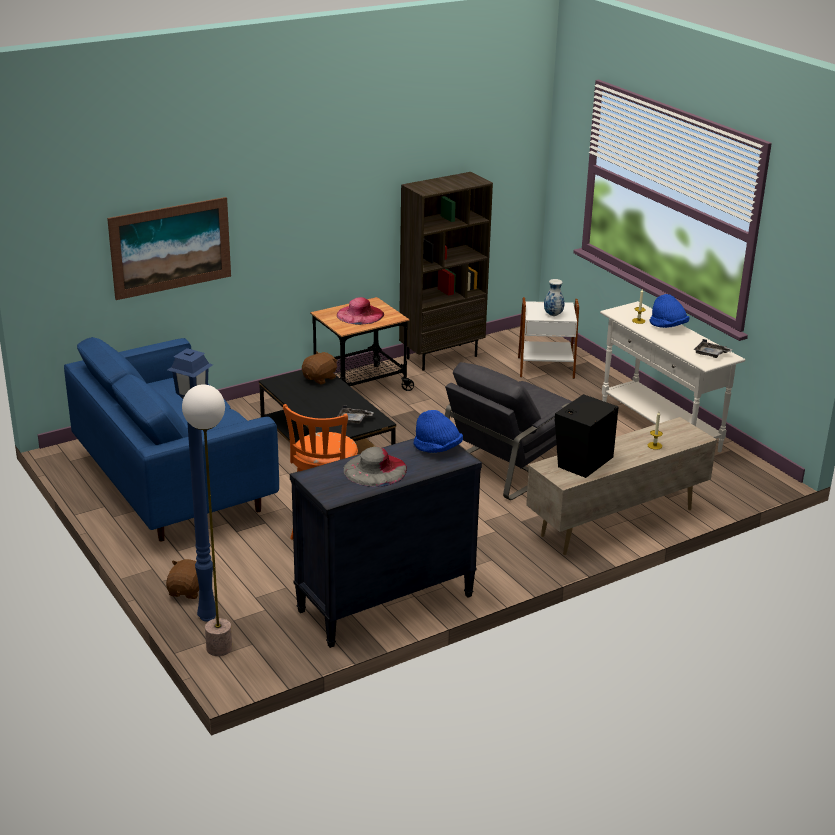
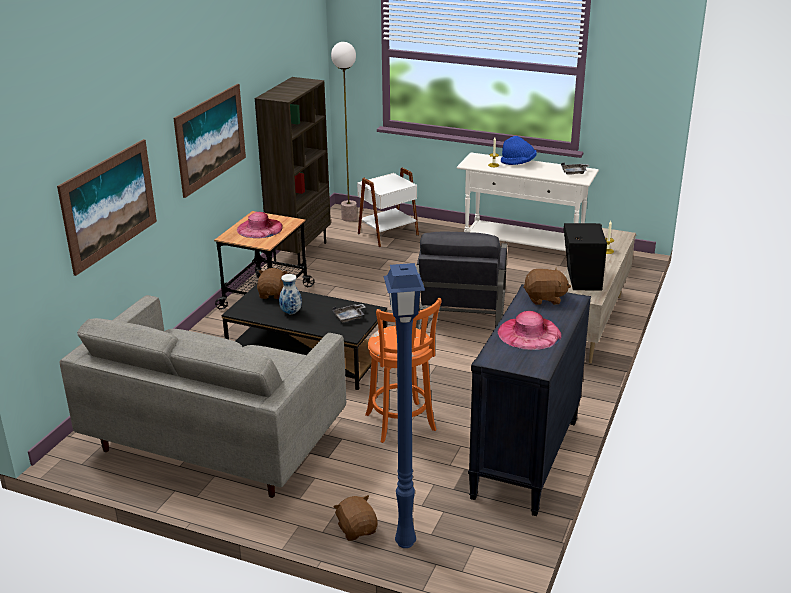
camera: 35 degrees left, 0 degrees up
blue sofa [64,337,279,542] -> grey sofa [59,295,346,498]
floor lamp [182,384,232,656] -> floor lamp moved to [331,42,357,222]
grey hat [344,447,407,487] -> pink hat [498,311,562,350]
blue hat [413,410,463,453] -> brown plush toy [523,267,571,305]
vase [544,279,564,316] -> vase moved to [279,274,302,314]
none -> picture [173,84,246,198]

